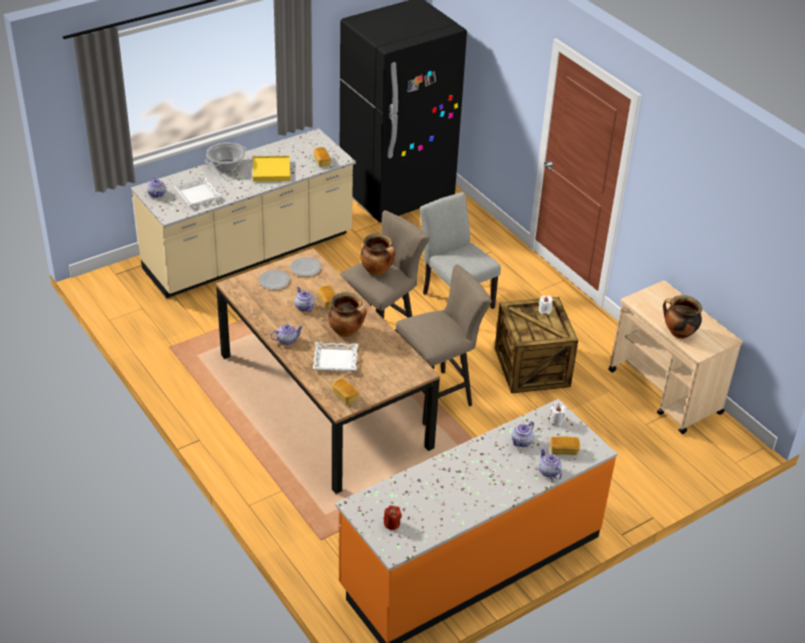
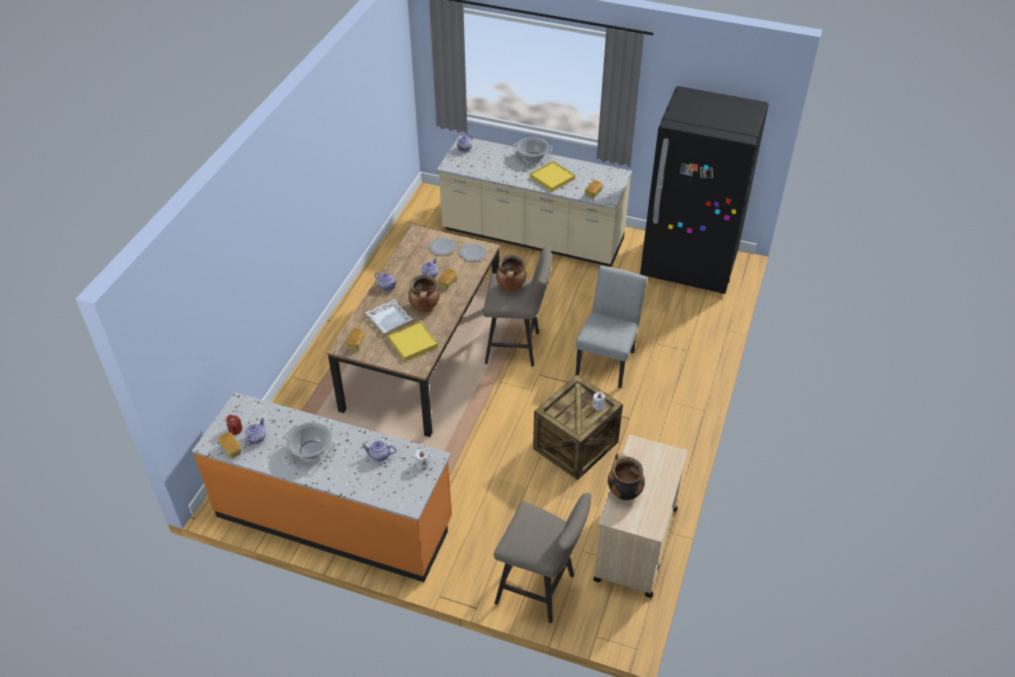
camera: 55 degrees right, 5 degrees up
white tray [174,177,221,206] -> none
beige stool [396,264,492,426] -> beige stool moved to [494,493,591,623]
teapot [538,448,562,479] -> teapot moved to [245,418,266,446]
bread [550,436,580,455] -> bread moved to [218,432,242,458]
none -> cooking pot [284,422,335,460]
none -> yellow tray [387,321,438,361]

